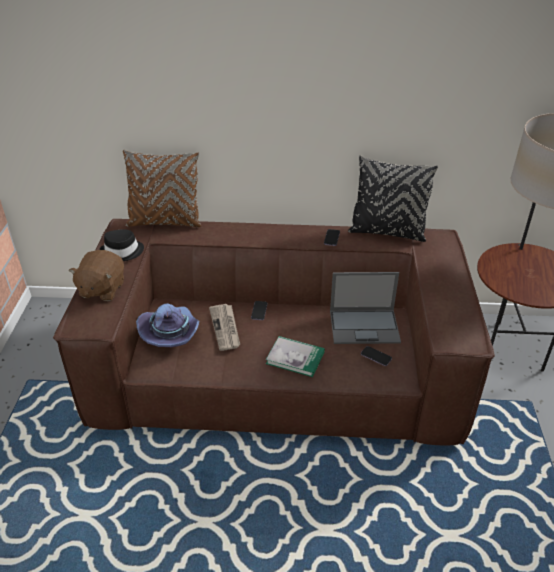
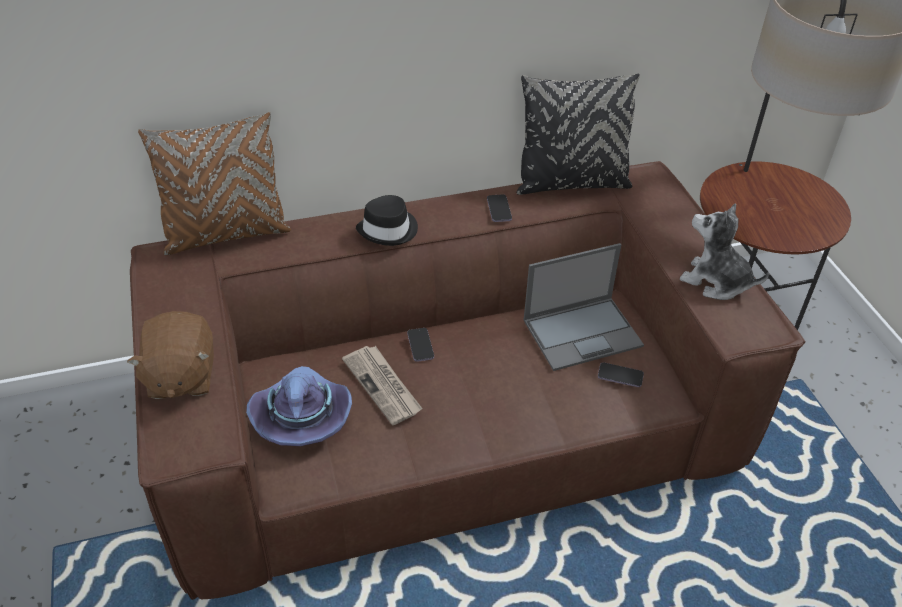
camera: 20 degrees left, 5 degrees up
black hat [100,229,144,261] -> black hat moved to [356,195,418,246]
book [266,336,325,377] -> none
none -> plush toy [680,203,769,300]

